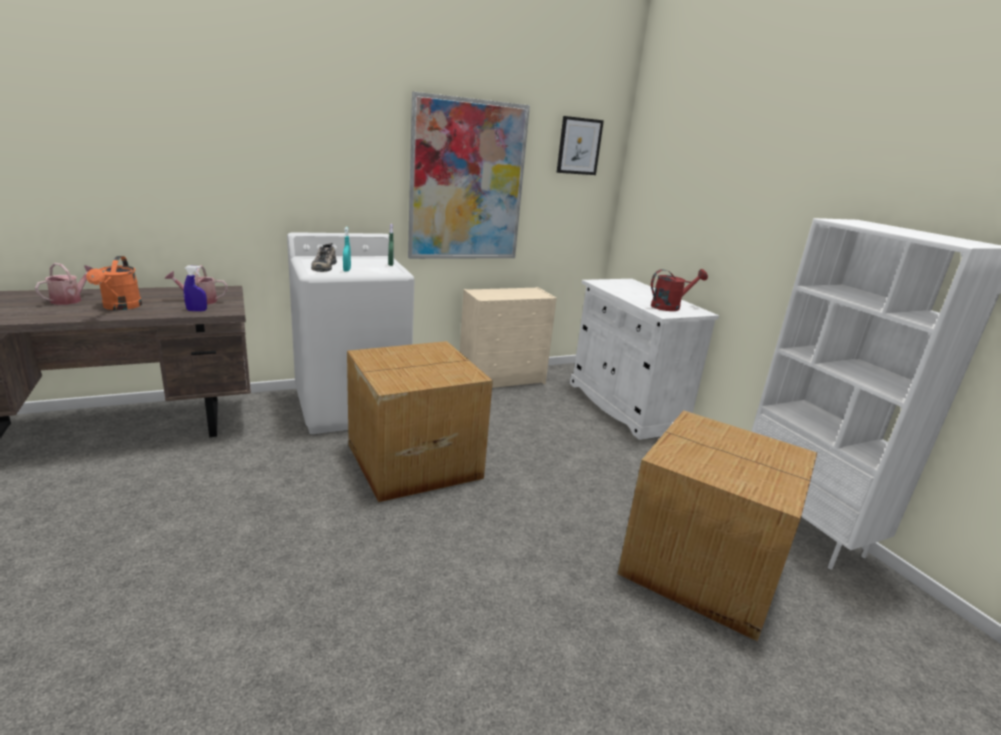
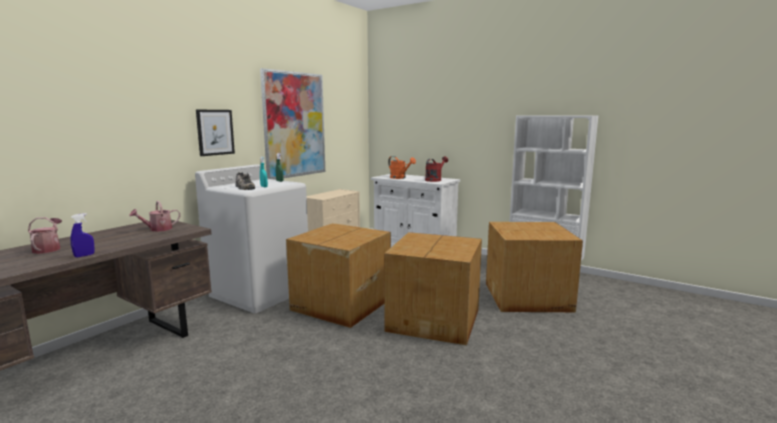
camera: 30 degrees left, 10 degrees down
orange watering can [86,256,142,310] -> orange watering can moved to [388,156,416,179]
blue spray bottle [184,266,207,311] -> blue spray bottle moved to [71,213,95,257]
picture [557,116,604,175] -> picture moved to [196,110,235,156]
none -> cardboard box [384,232,482,345]

